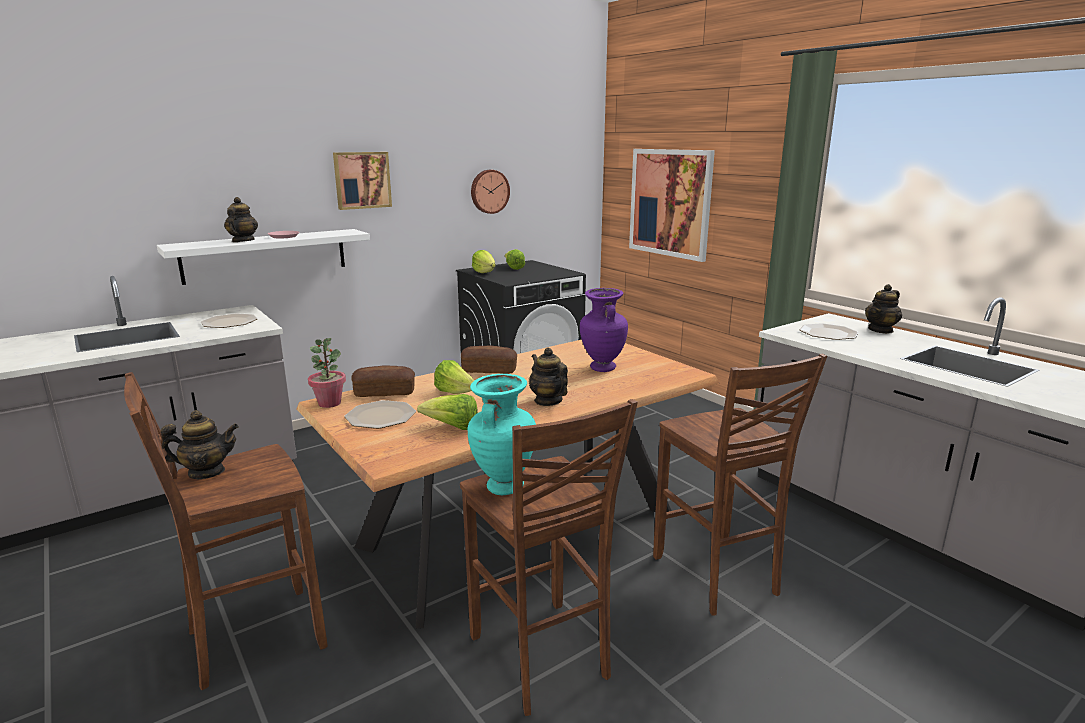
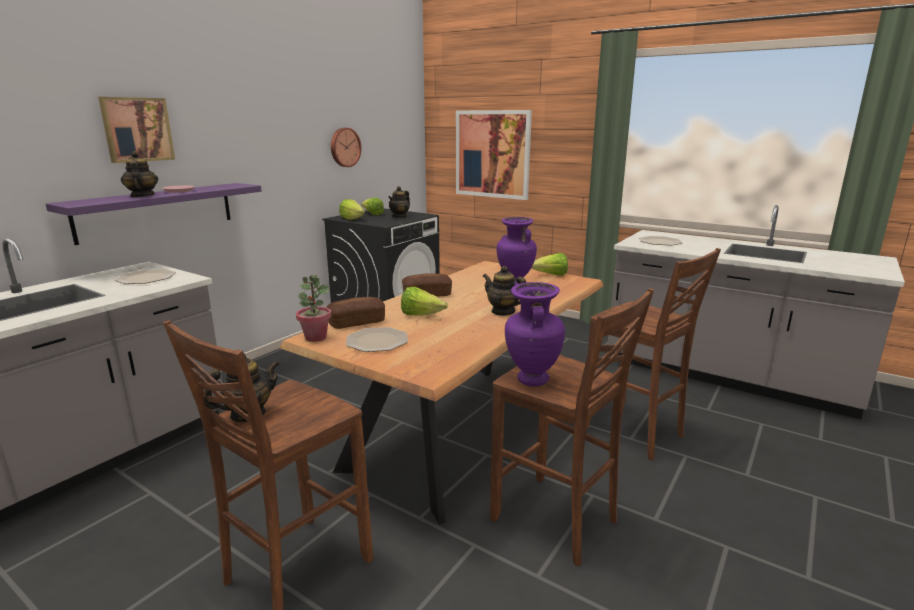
camera: 20 degrees left, 0 degrees up
white shelf [157,229,370,285] -> purple shelf [46,183,262,245]
picture [333,152,392,210] -> picture moved to [98,97,175,163]
lettuce [417,394,478,430] -> lettuce moved to [531,253,568,276]
turquoise vase [468,374,536,495] -> purple vase [505,282,565,386]
teapot [865,284,902,334] -> teapot moved to [388,186,410,218]

